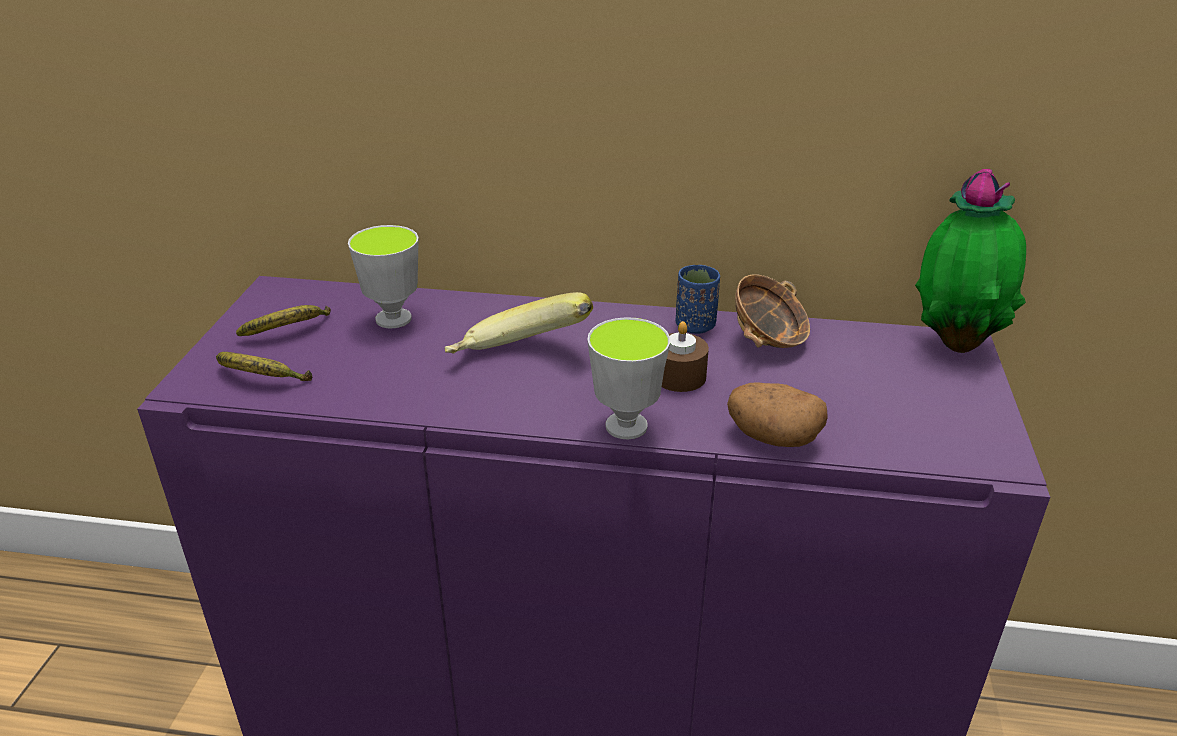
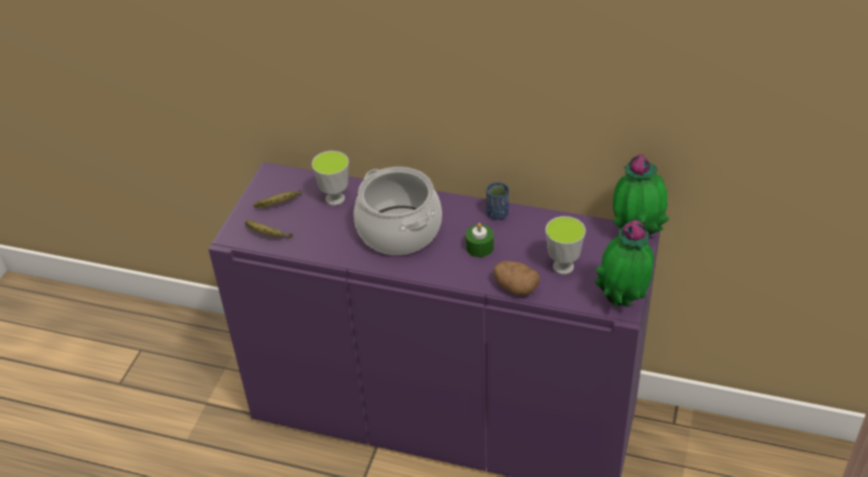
camera: 10 degrees right, 10 degrees up
banana [445,292,593,354] -> cooking pot [354,167,442,255]
cup [587,317,670,439] -> cup moved to [545,216,586,275]
brown candle [662,321,709,392] -> green candle [466,223,494,257]
bowl [735,274,810,348] -> none
none -> potted plant [595,219,654,308]

